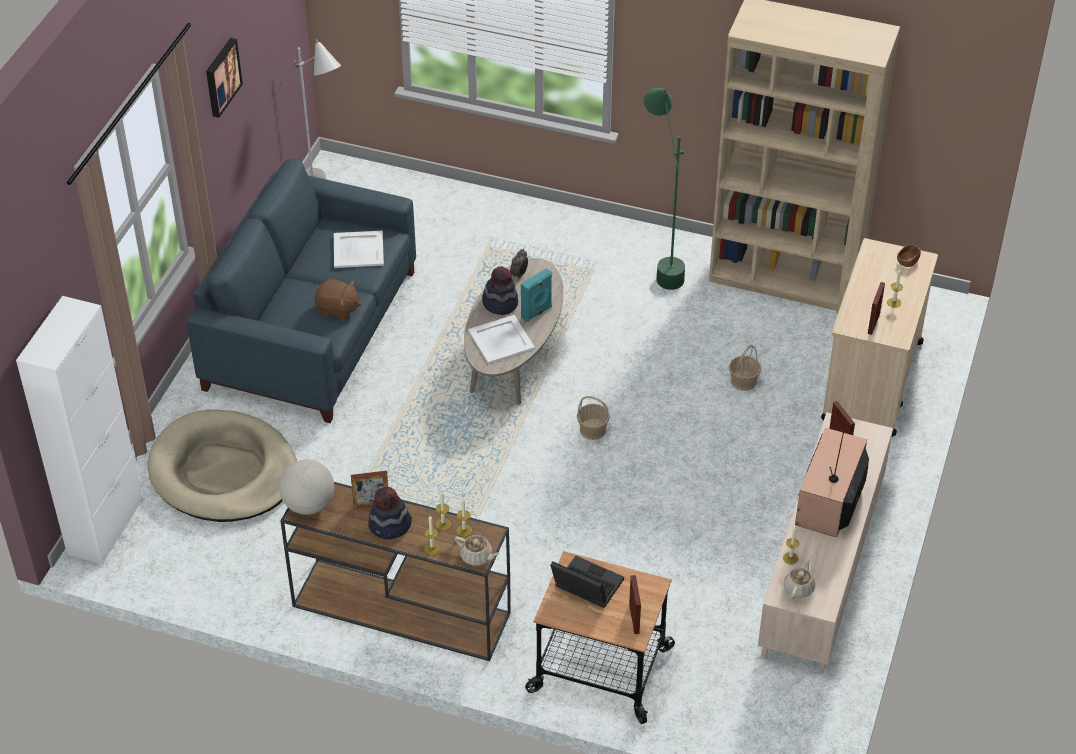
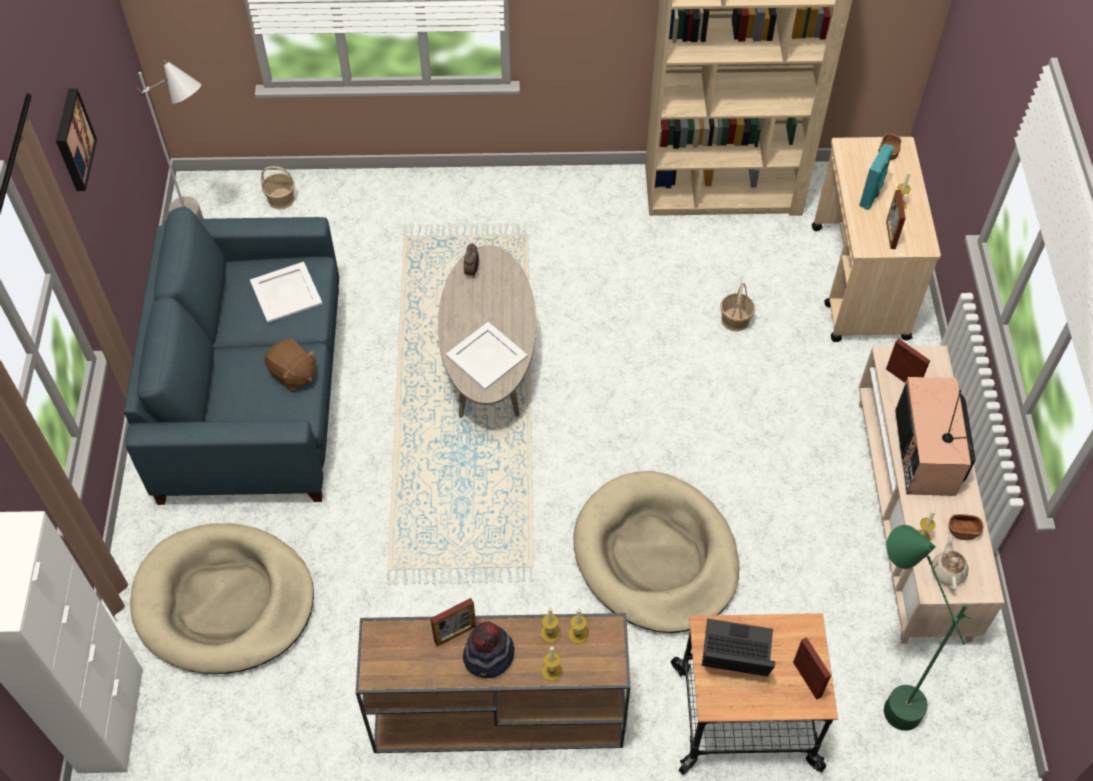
camera: 20 degrees left, 10 degrees up
globe [279,460,334,515] -> none
brown plush toy [314,279,361,321] -> brown plush toy turned 45 degrees clockwise [264,338,316,392]
beige teapot [455,535,500,566] -> none
hat [482,266,518,315] -> none
turquoise speaker [521,268,552,322] -> turquoise speaker moved to [859,144,894,210]
basket [577,396,610,440] -> basket moved to [261,166,295,210]
green floor lamp [644,88,685,290] -> green floor lamp moved to [884,525,971,731]
none -> beige dog bed [573,471,739,633]
none -> brown bowl [949,514,984,540]

